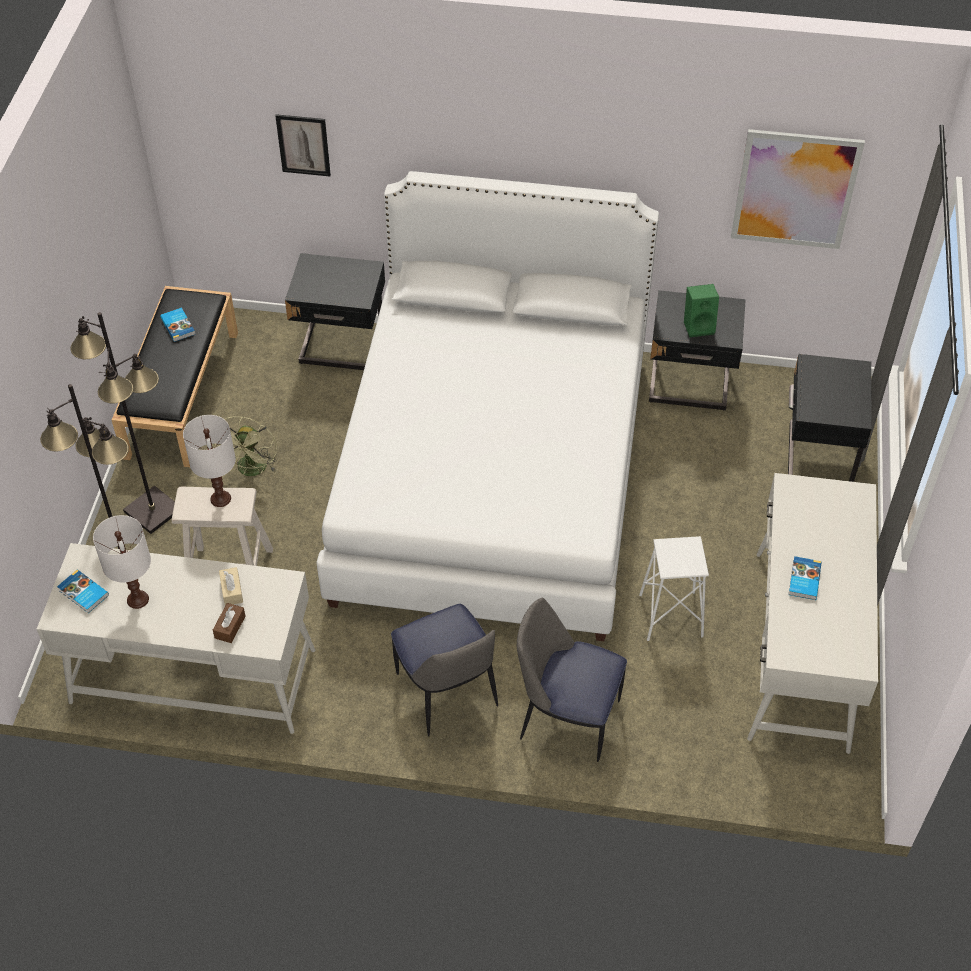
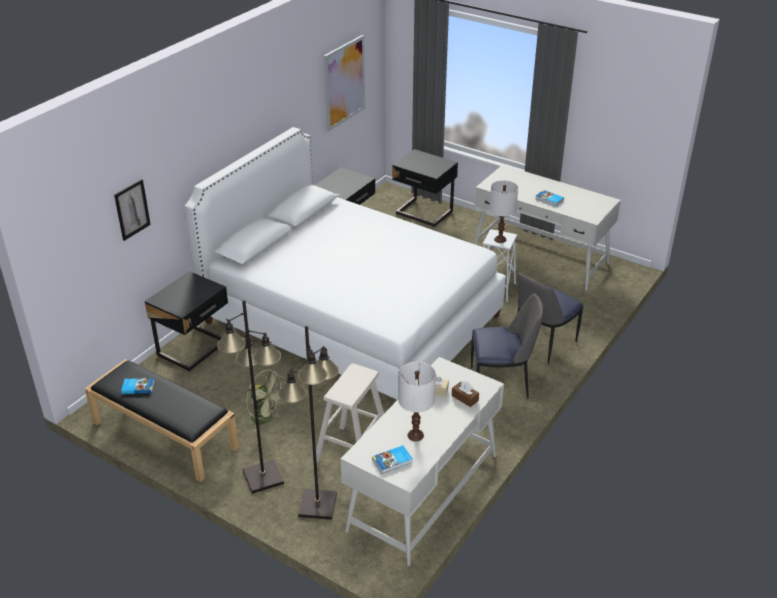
camera: 65 degrees left, 15 degrees down
white table lamp [183,415,236,507] -> white table lamp moved to [489,180,518,243]
green speaker [684,284,719,337] -> none

